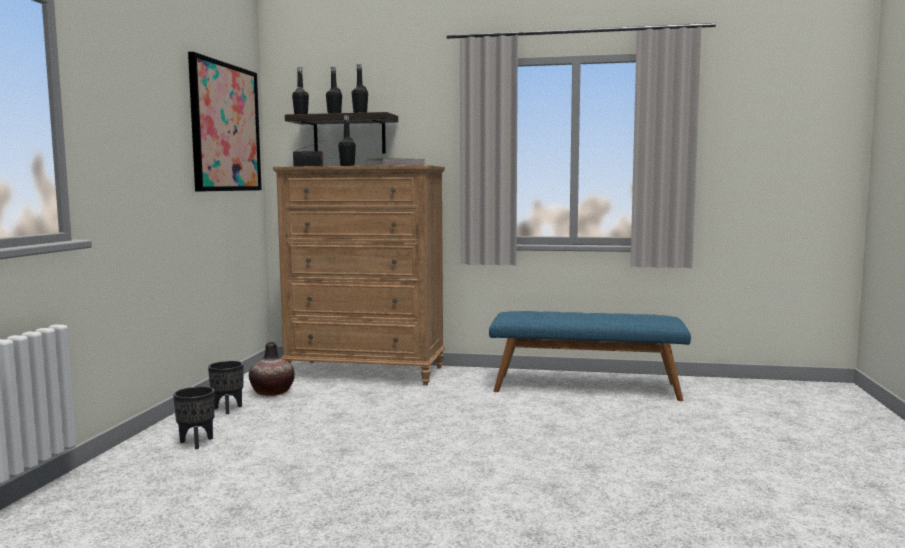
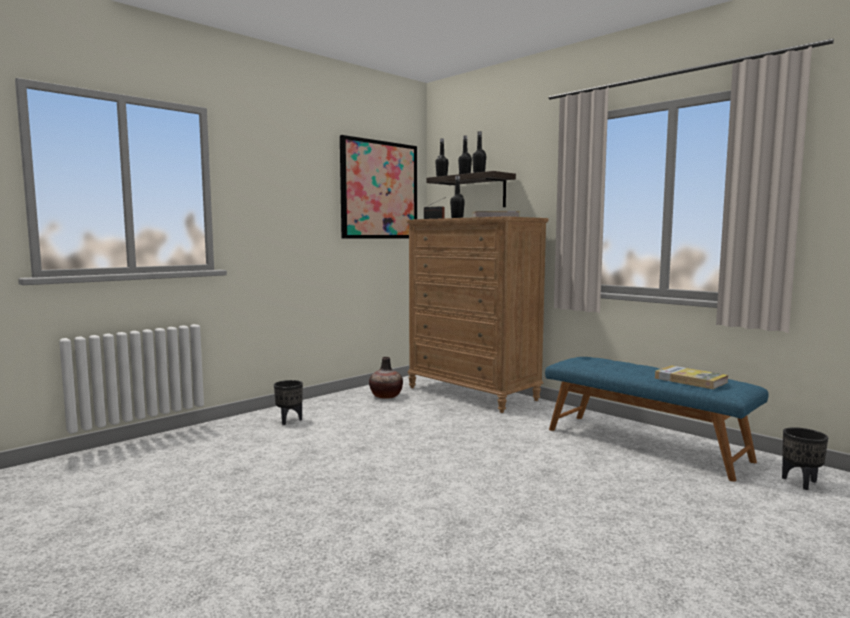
camera: 35 degrees right, 0 degrees up
black planter [208,361,244,414] -> black planter moved to [782,427,828,490]
none -> book [655,365,728,389]

